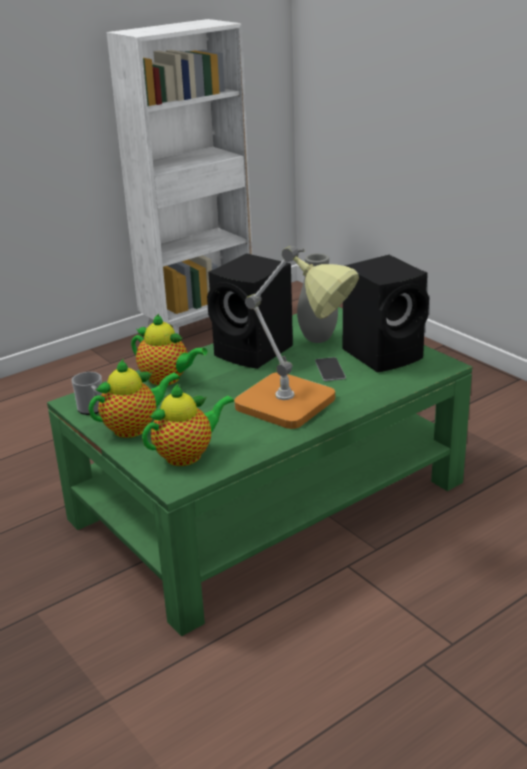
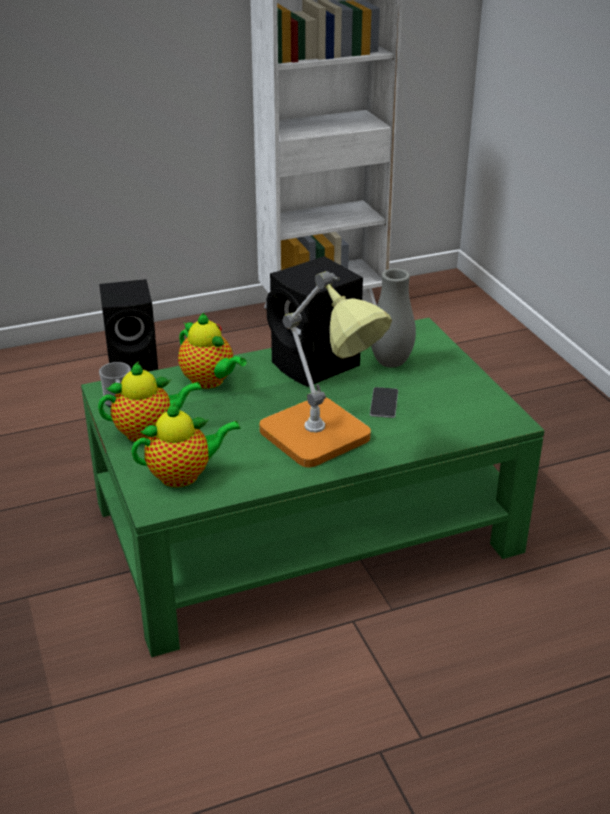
camera: 15 degrees right, 5 degrees up
black speaker [343,255,429,372] -> black speaker moved to [99,279,158,372]

